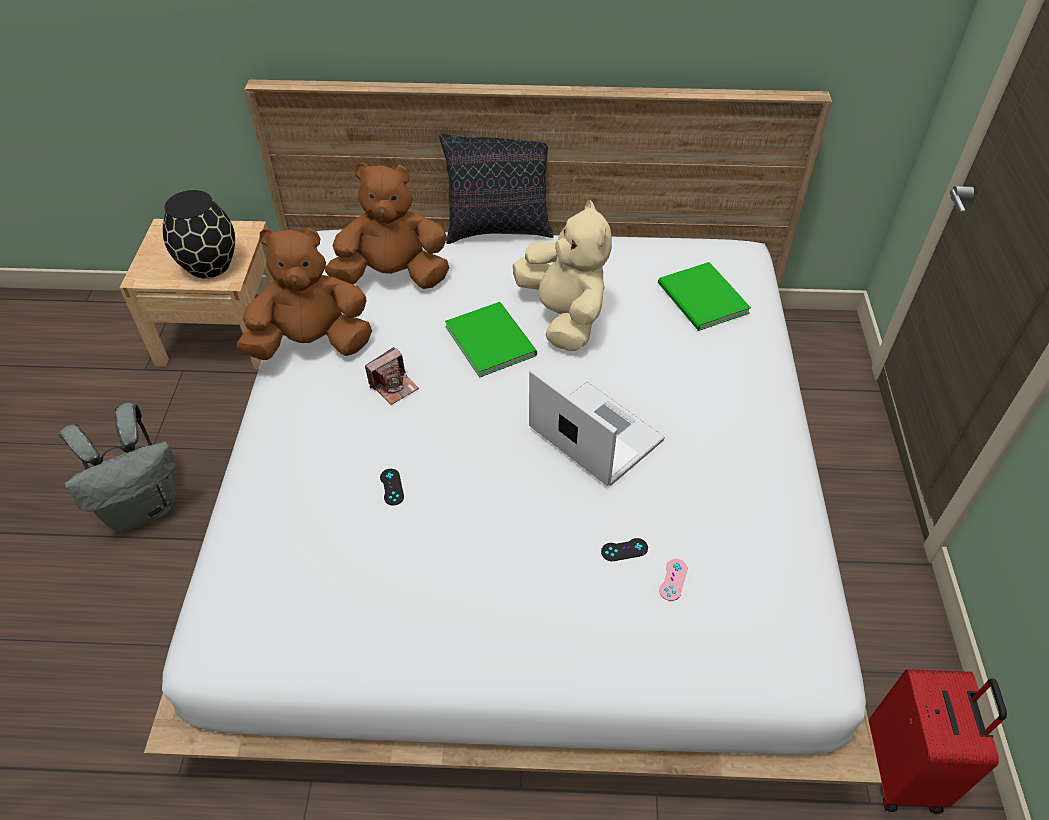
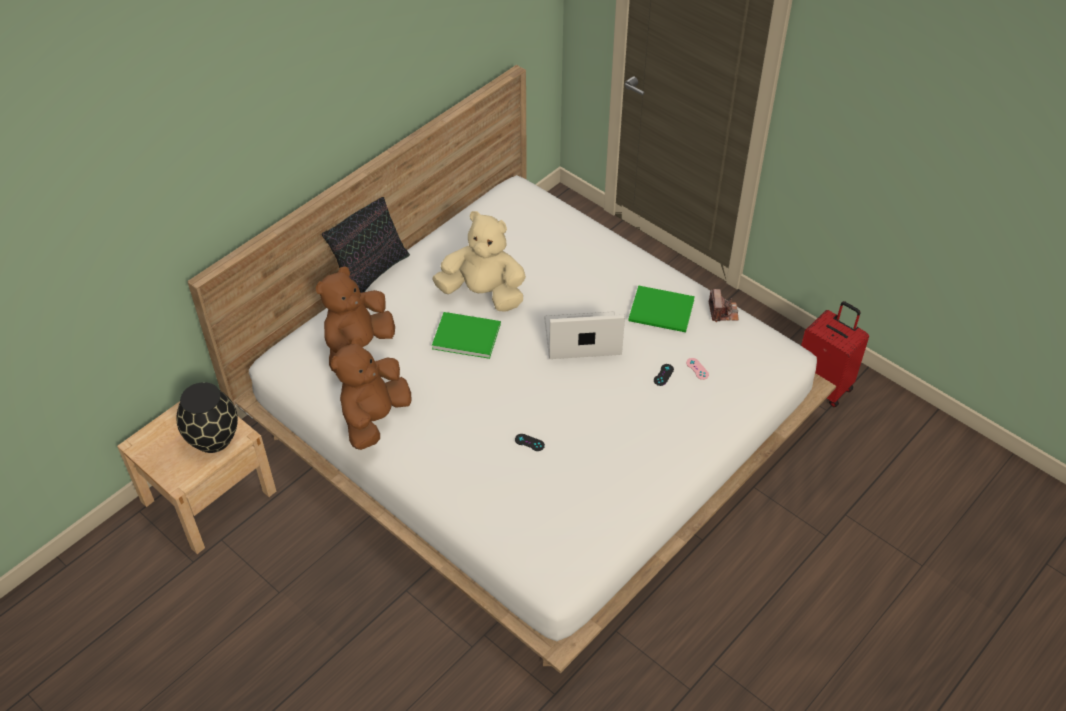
camera: 50 degrees left, 0 degrees up
grey backpack [59,403,175,531] -> none
camera [365,347,419,405] -> camera moved to [709,289,739,322]
green book [658,262,751,331] -> green book moved to [628,285,695,332]

